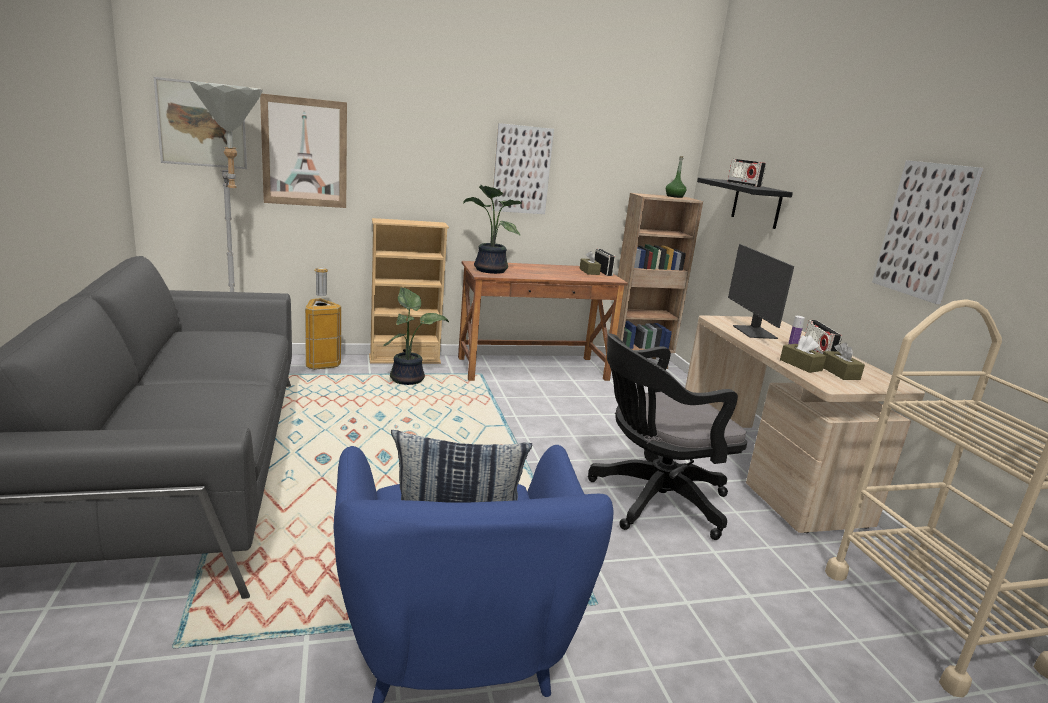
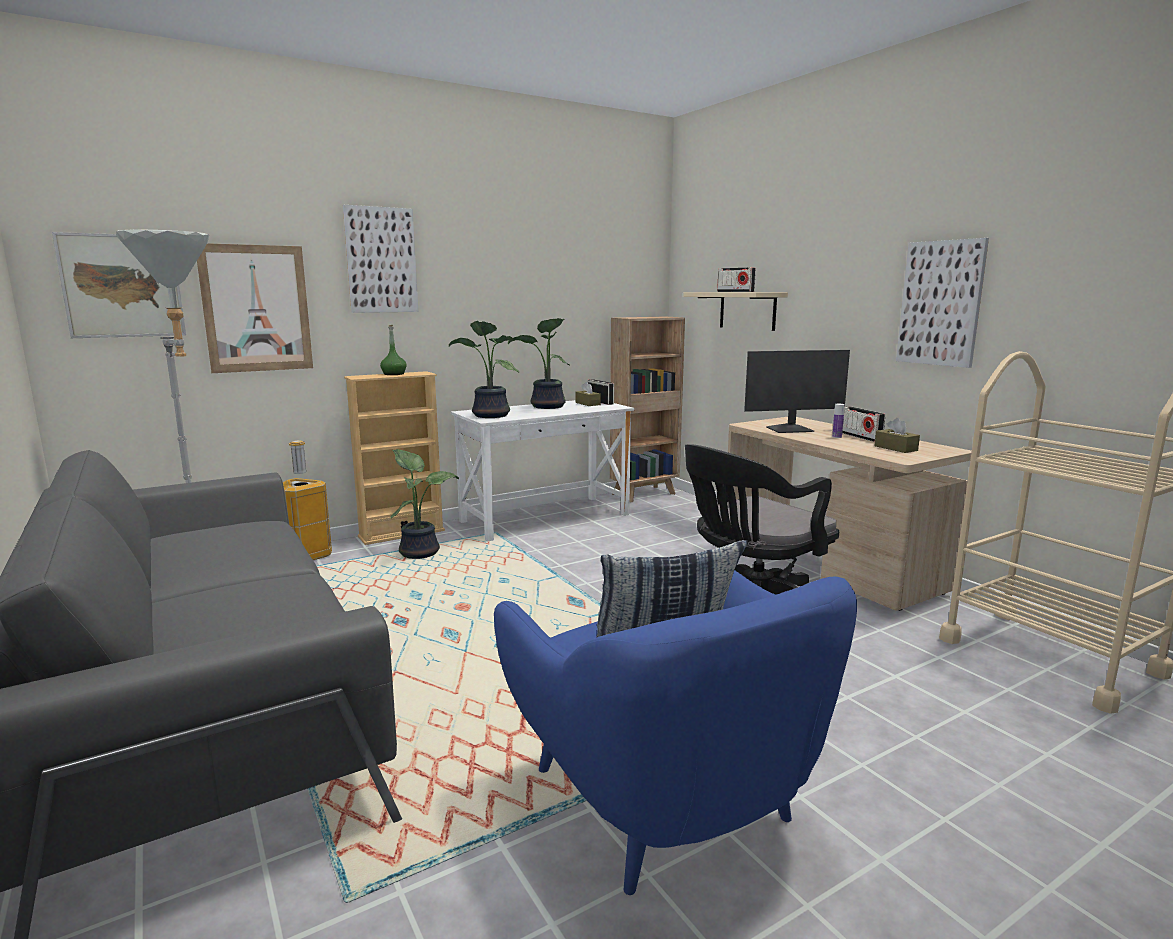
camera: 15 degrees left, 5 degrees down
brown desk [458,261,628,381] -> white desk [451,400,634,541]
picture [491,123,554,214] -> picture moved to [343,205,418,313]
green bottle [666,156,687,198] -> green bottle moved to [380,325,407,375]
black shelf [697,178,793,229] -> beige shelf [683,292,788,331]
monitor [728,244,794,339] -> monitor turned 75 degrees counterclockwise [744,350,850,433]
brown tissue box [780,335,826,373] -> none
none -> potted plant [508,318,570,409]

